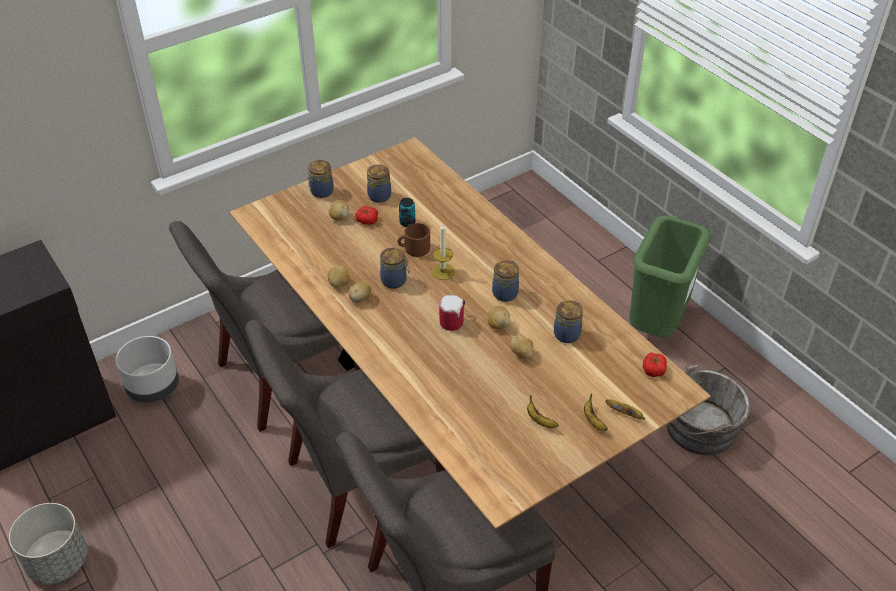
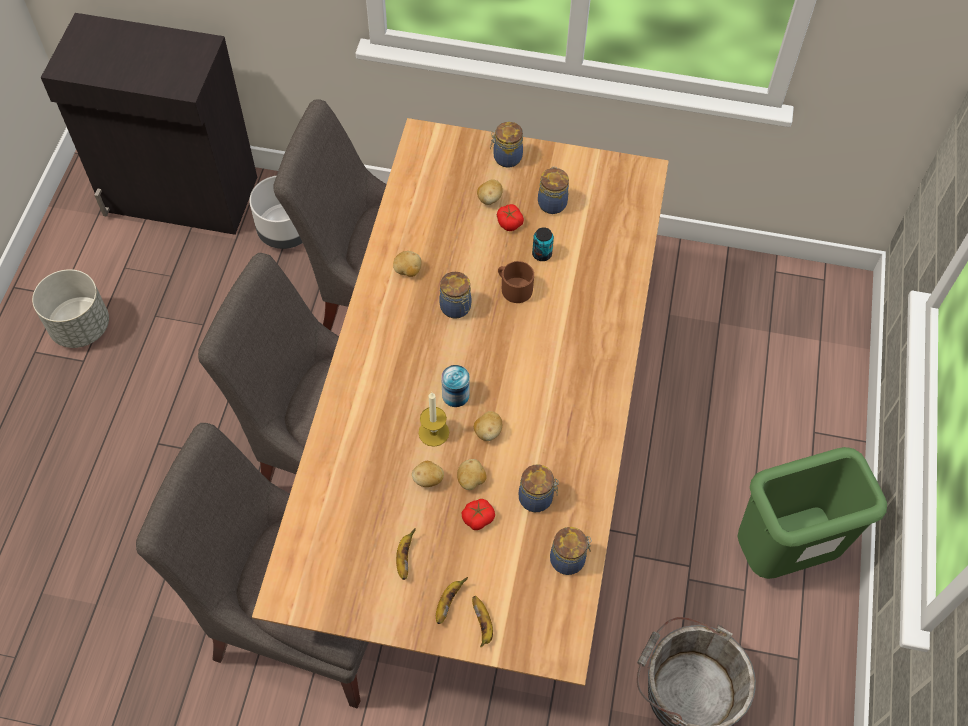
camera: 45 degrees right, 15 degrees up
potato [349,282,371,302] -> potato moved to [412,461,444,487]
candle [431,224,455,280] -> candle moved to [418,392,449,447]
mug [439,295,465,331] -> can [441,365,470,407]
jar [492,260,519,302] -> jar moved to [550,527,592,575]
tomato [643,352,667,377] -> tomato moved to [461,499,495,530]

